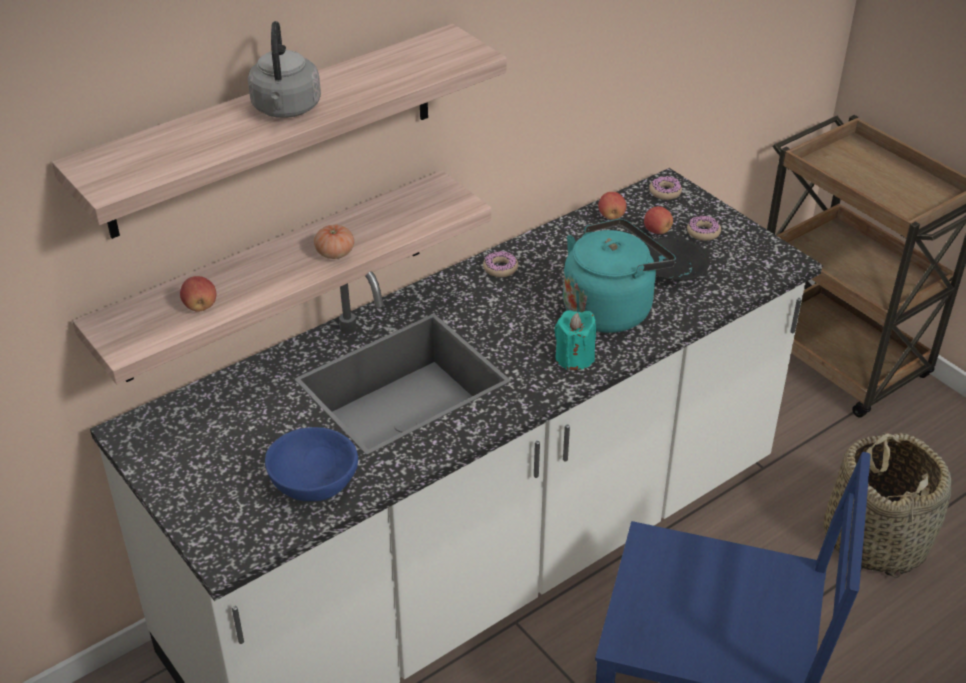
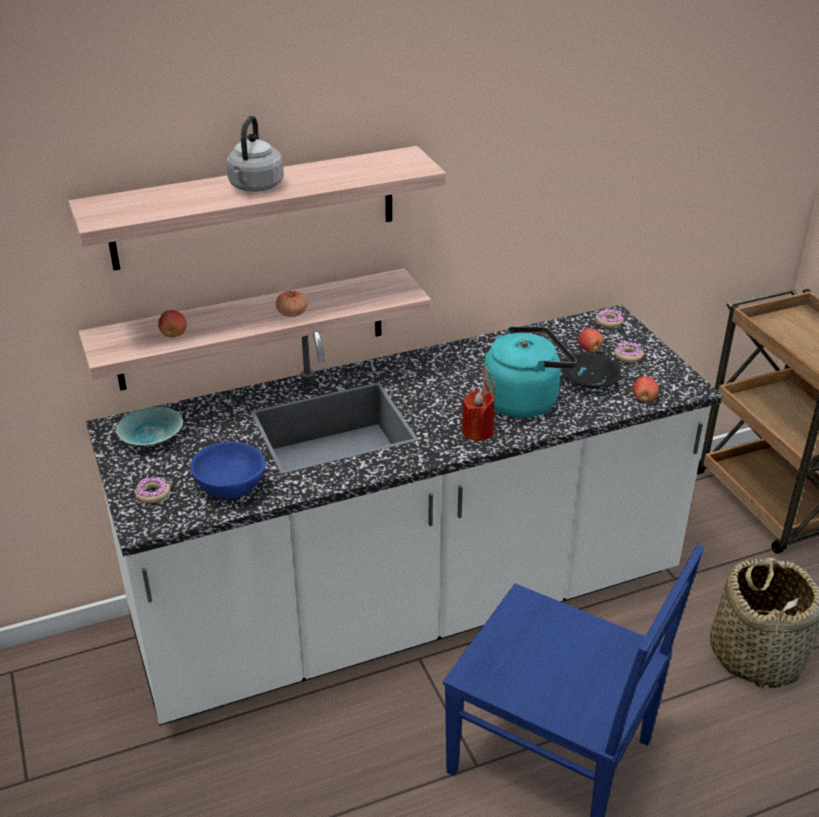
camera: 15 degrees right, 5 degrees down
donut [483,251,518,277] -> donut moved to [135,476,170,503]
turquoise candle [554,310,596,370] -> red candle [462,390,495,441]
apple [598,192,627,220] -> apple moved to [633,376,659,402]
none -> turquoise bowl [116,407,183,446]

